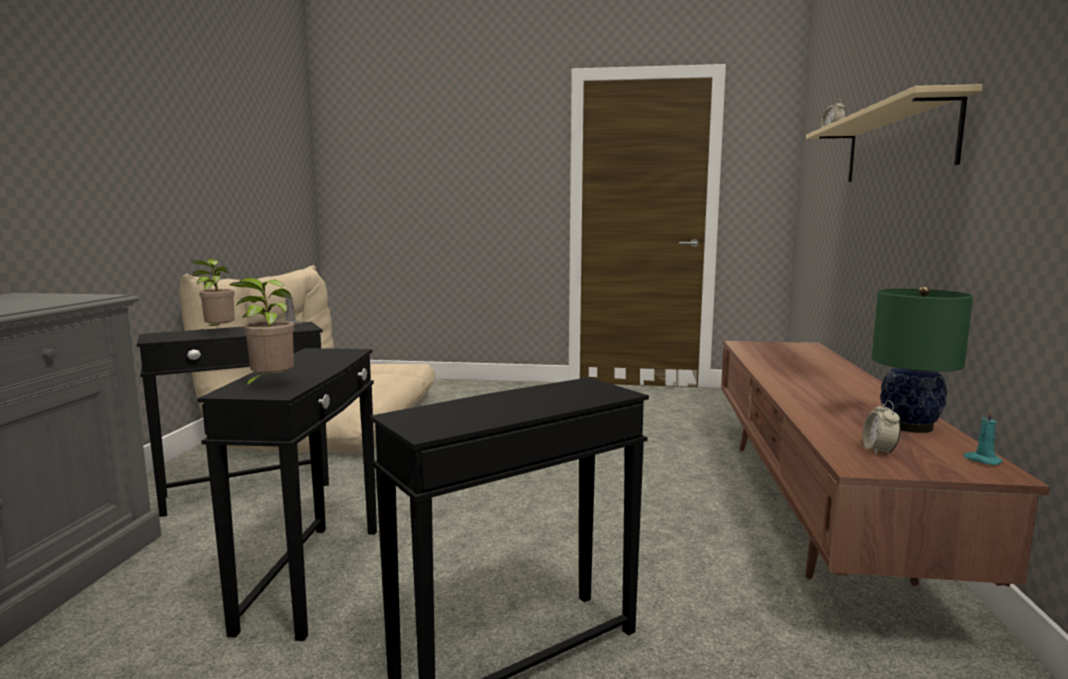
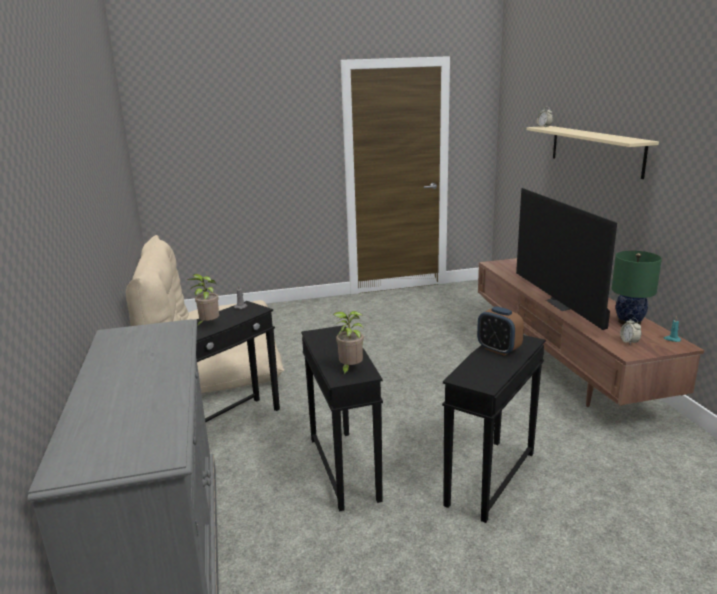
camera: 20 degrees left, 10 degrees up
none -> alarm clock [477,306,524,356]
none -> television [516,188,617,330]

